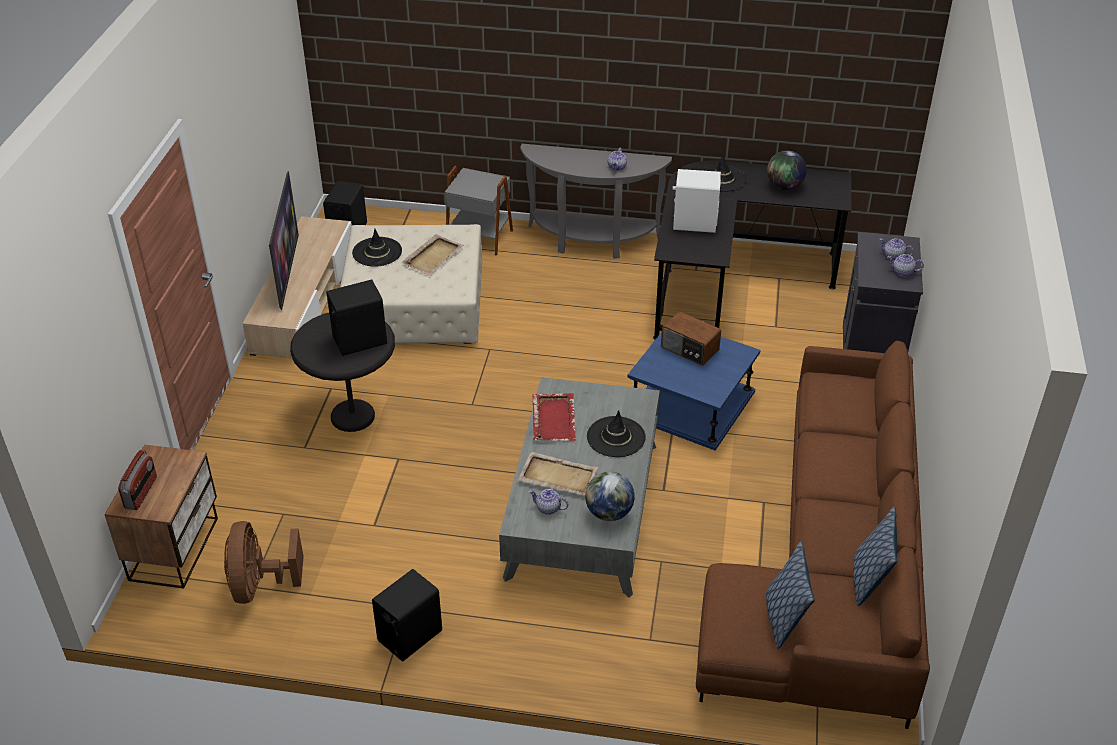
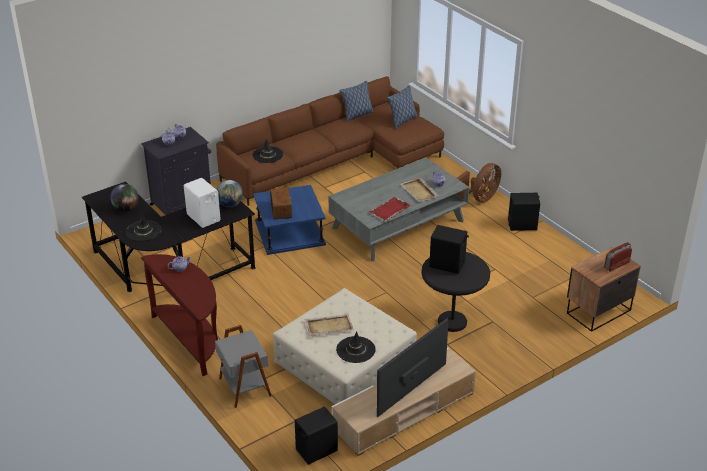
camera: 135 degrees left, 5 degrees down
brown fan [224,521,304,604] -> brown fan moved to [457,163,501,202]
grey console table [520,144,672,259] -> brown console table [141,254,218,376]
globe [585,471,635,521] -> globe moved to [216,180,243,207]
black hat [587,410,646,457] -> black hat moved to [252,139,283,163]

